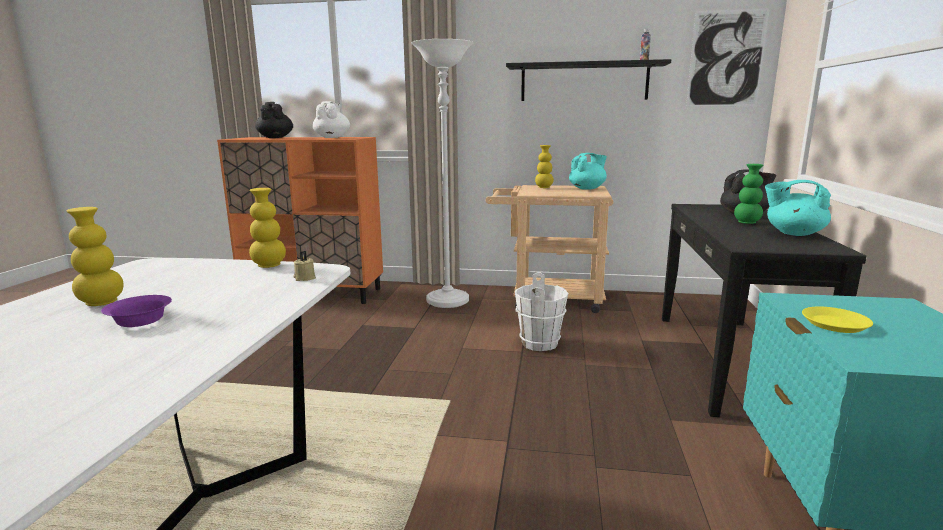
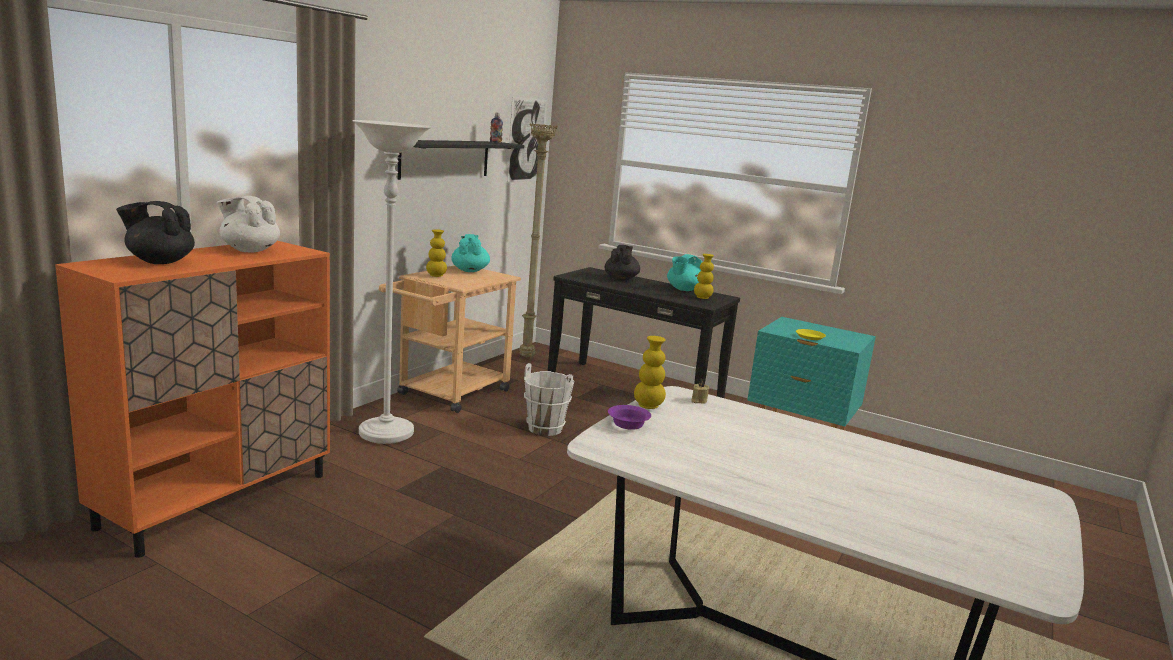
camera: 70 degrees left, 0 degrees up
yellow vase [67,207,124,306] -> yellow vase moved to [694,254,714,299]
purple bowl [101,295,172,327] -> purple bowl moved to [608,405,651,430]
green vase [734,164,763,224] -> none
none -> beige floor lamp [519,123,558,357]

